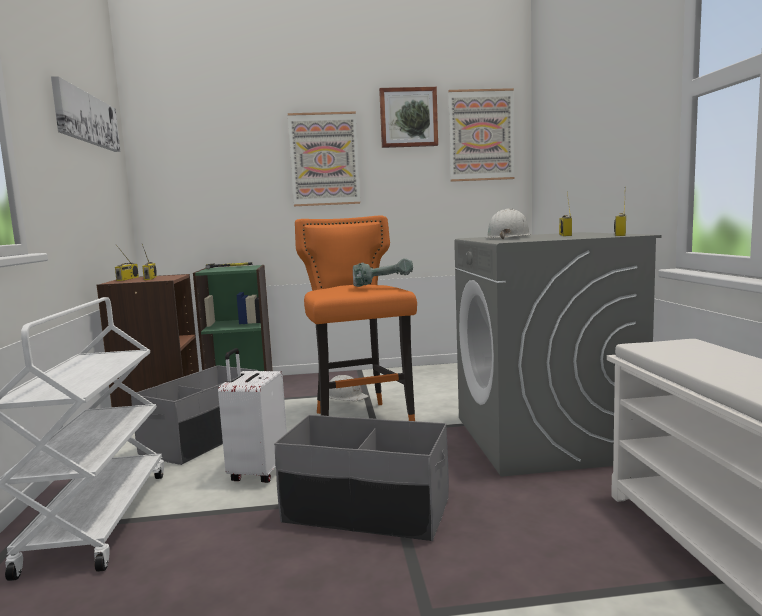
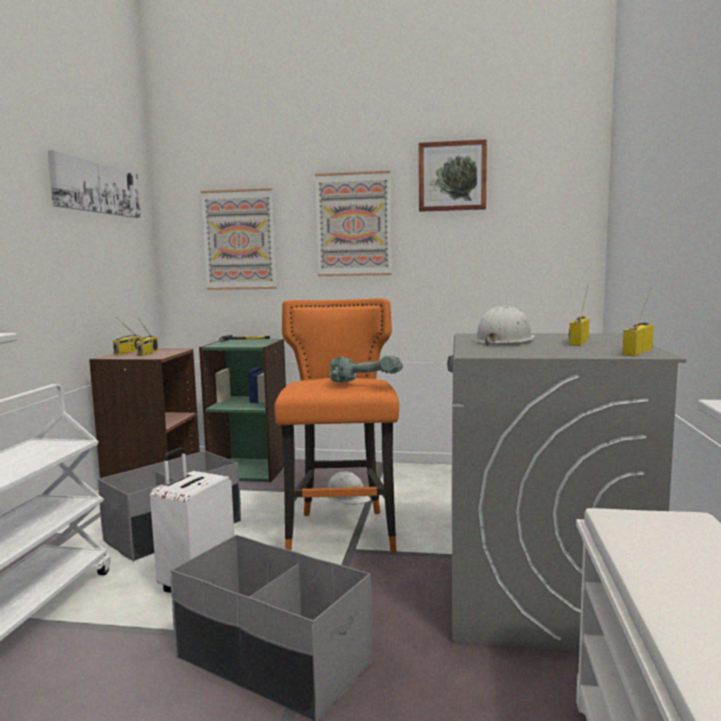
camera: 15 degrees right, 0 degrees up
picture [448,88,514,182] -> picture moved to [201,188,277,290]

